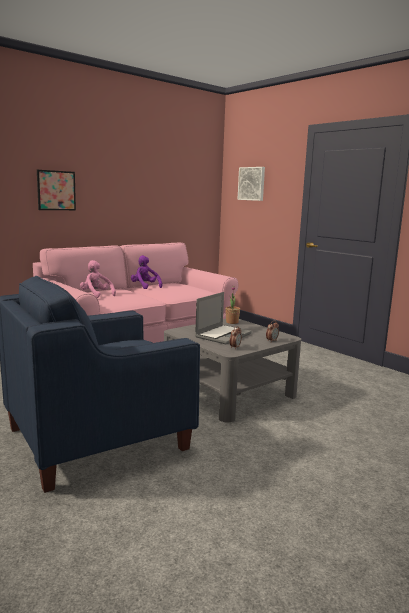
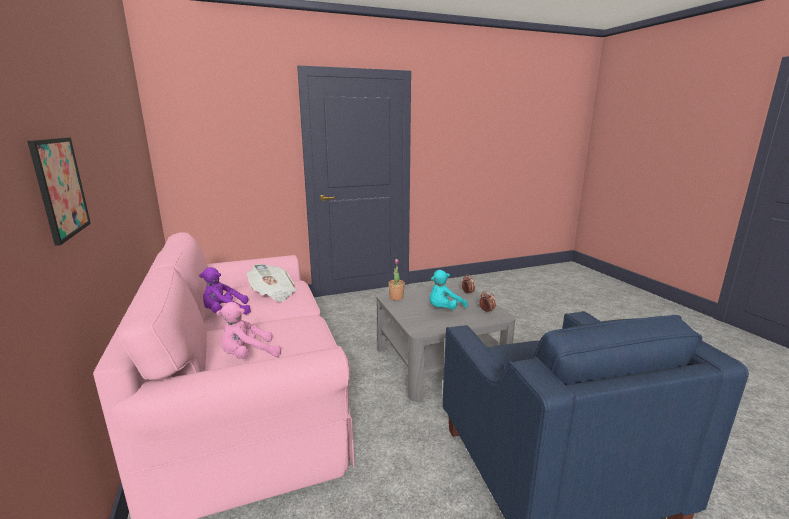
camera: 70 degrees left, 5 degrees up
laptop [195,292,252,344] -> turquoise plush toy [430,270,468,310]
picture [237,167,265,201] -> none
none -> newspaper [247,264,297,302]

